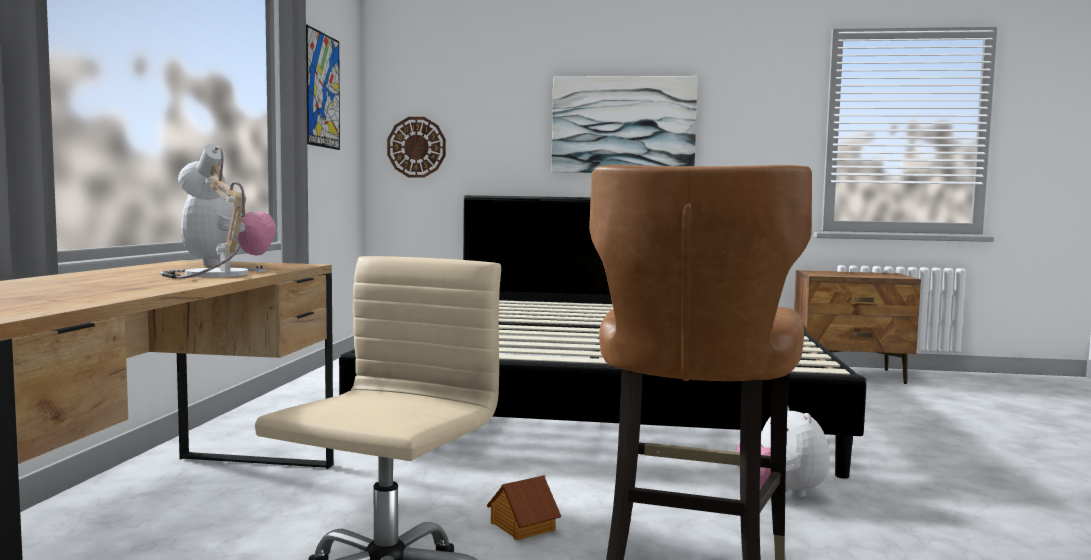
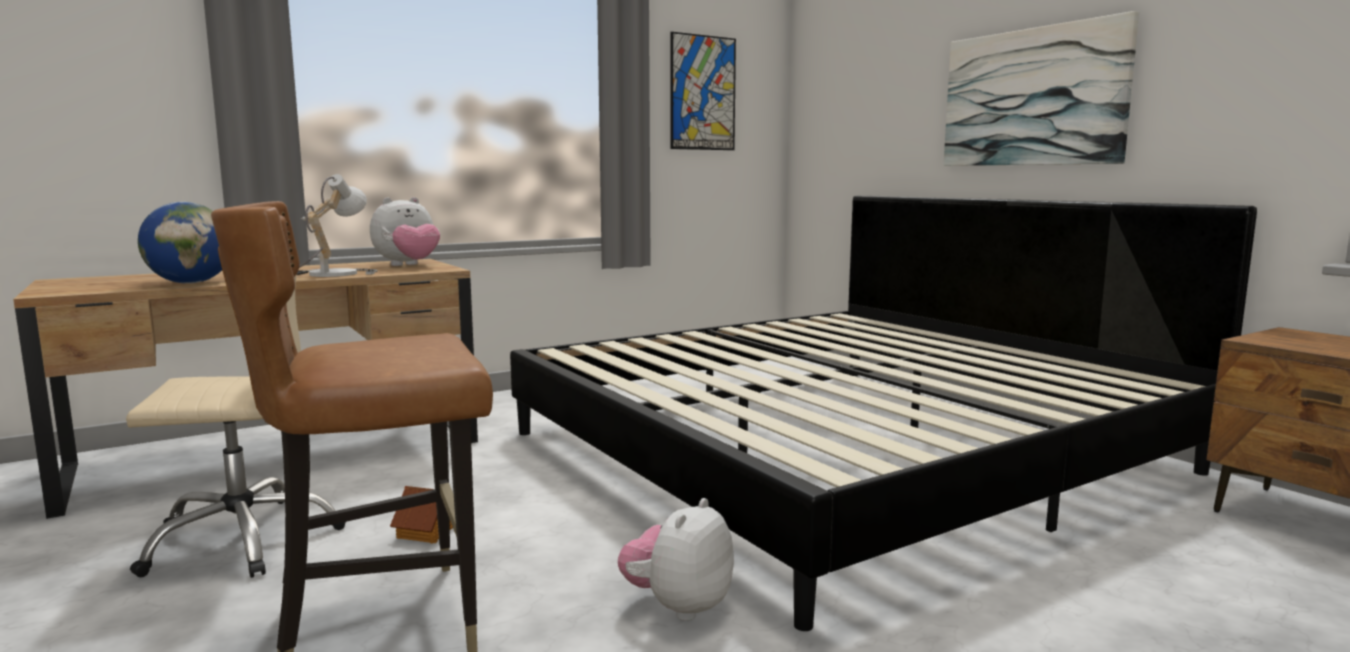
camera: 50 degrees right, 5 degrees up
wall clock [387,117,446,178] -> none
none -> globe [138,202,222,284]

